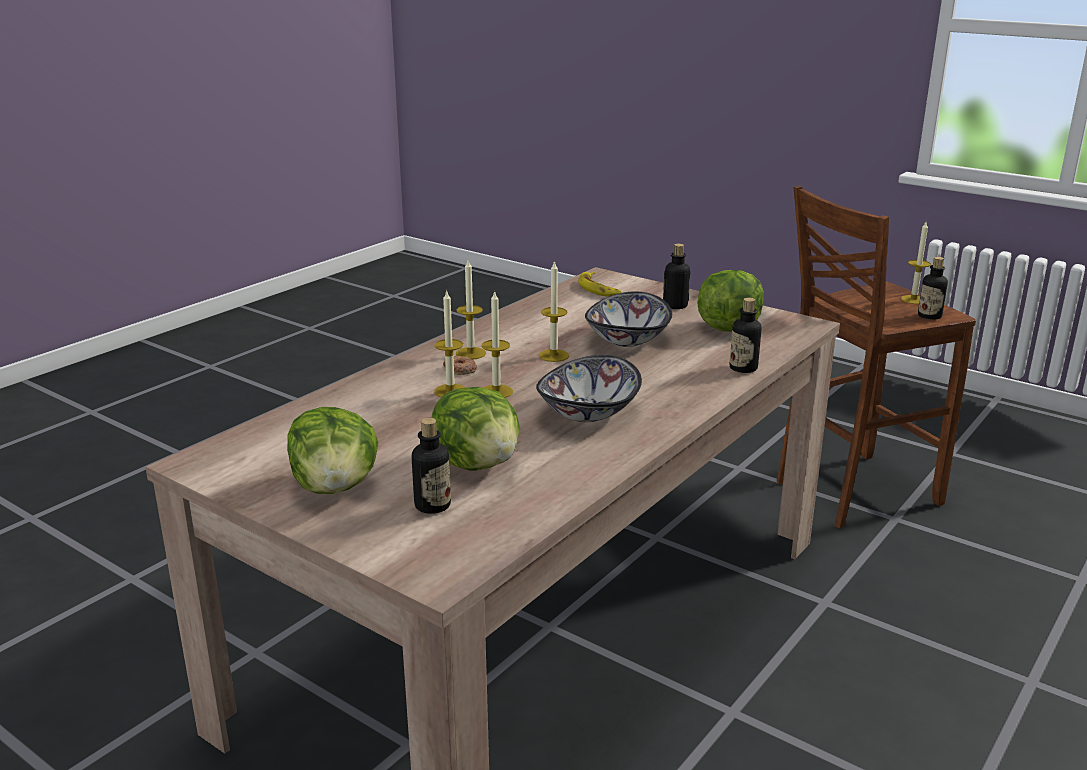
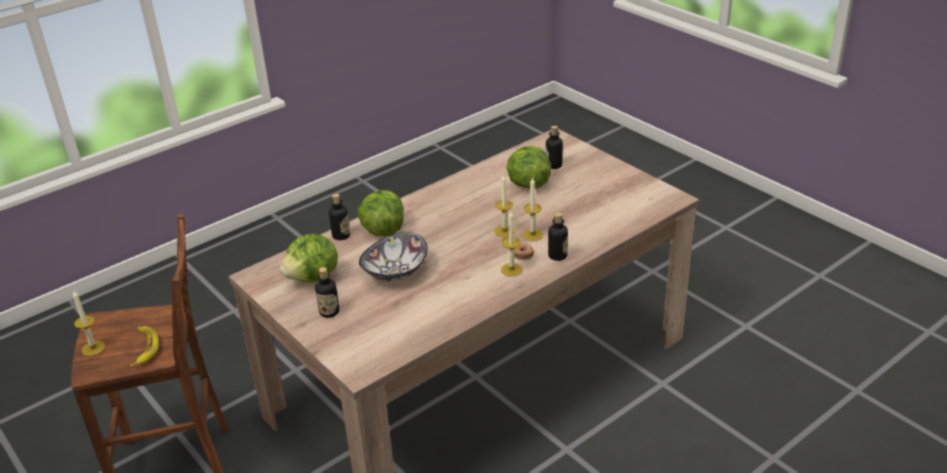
camera: 165 degrees left, 10 degrees up
lettuce [287,407,379,494] -> lettuce moved to [357,190,403,236]
bowl [536,355,642,422] -> none
candle [539,260,569,362] -> none
banana [578,272,621,296] -> banana moved to [131,326,159,367]
bottle [918,257,948,320] -> bottle moved to [548,212,568,261]

